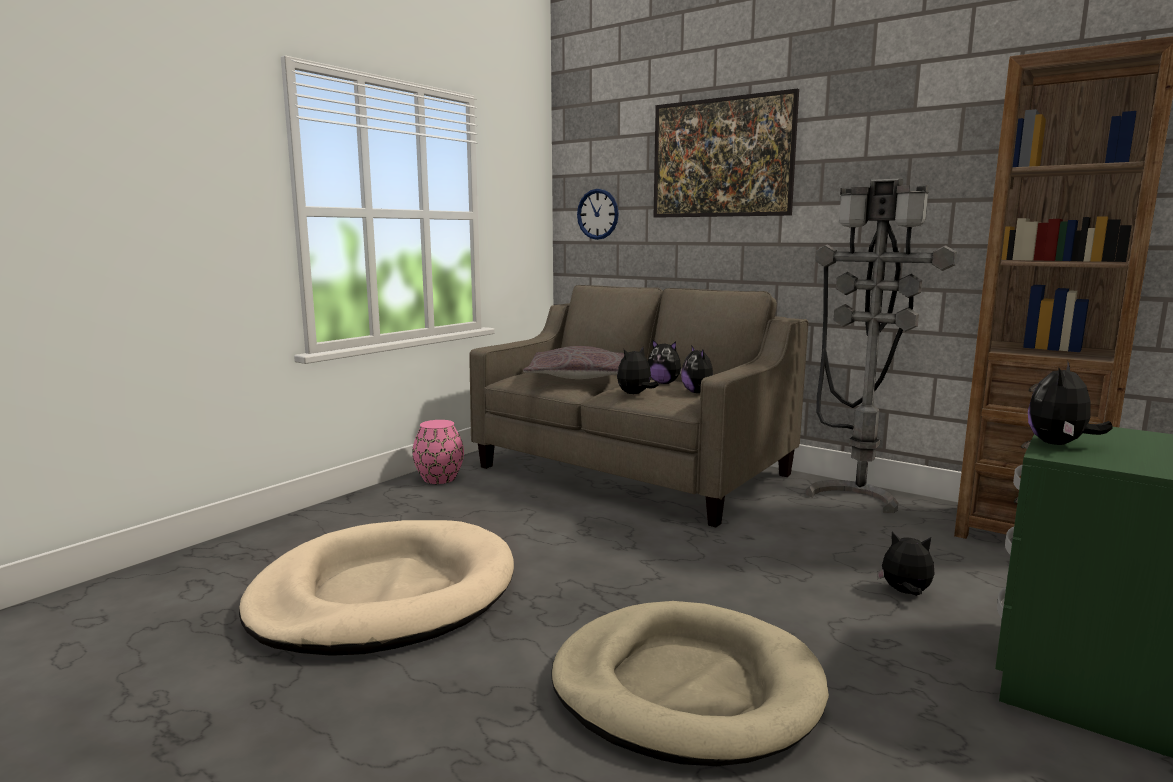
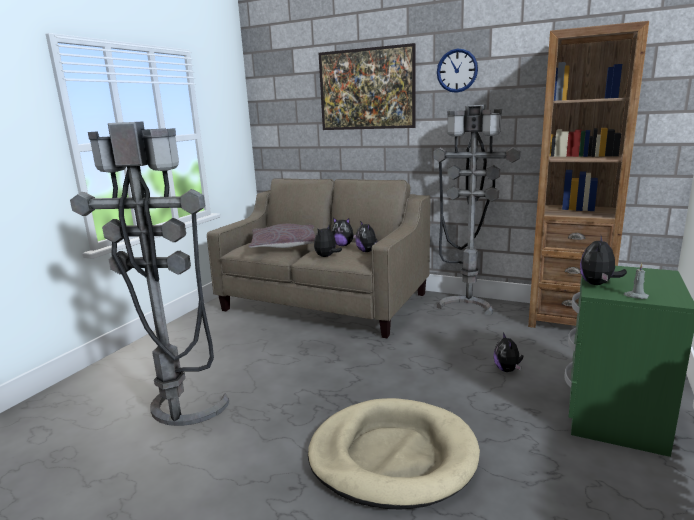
camera: 10 degrees left, 5 degrees up
beige dog bed [239,520,514,656] -> grey floor lamp [70,122,229,426]
pink vase [412,420,464,484] -> none
wall clock [577,189,619,240] -> wall clock moved to [437,48,478,93]
plush toy [877,531,934,596] -> plush toy turned 105 degrees counterclockwise [493,332,523,372]
none -> grey candle [624,263,649,299]

